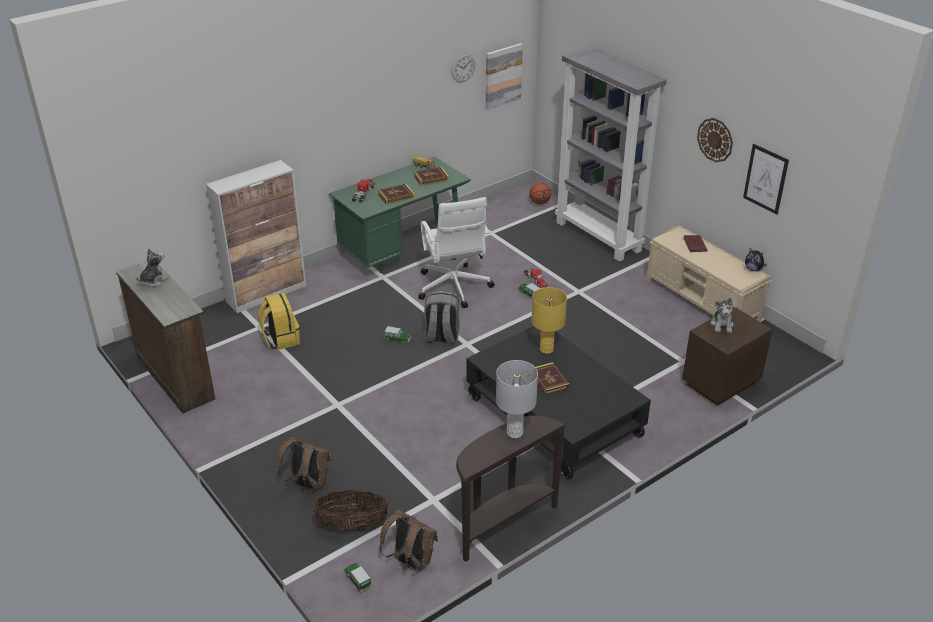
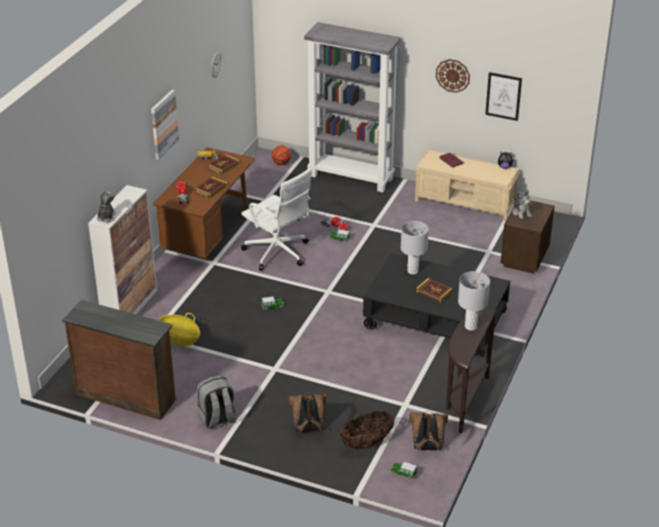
camera: 30 degrees left, 0 degrees up
plush toy [136,249,169,287] -> plush toy moved to [97,190,116,222]
yellow backpack [258,293,300,350] -> basket [159,313,200,346]
green desk [329,157,471,273] -> brown desk [153,147,255,260]
grey backpack [424,291,460,344] -> grey backpack moved to [197,375,236,429]
picture [486,43,523,110] -> picture moved to [151,90,179,160]
yellow table lamp [531,287,567,354] -> grey table lamp [401,221,429,274]

